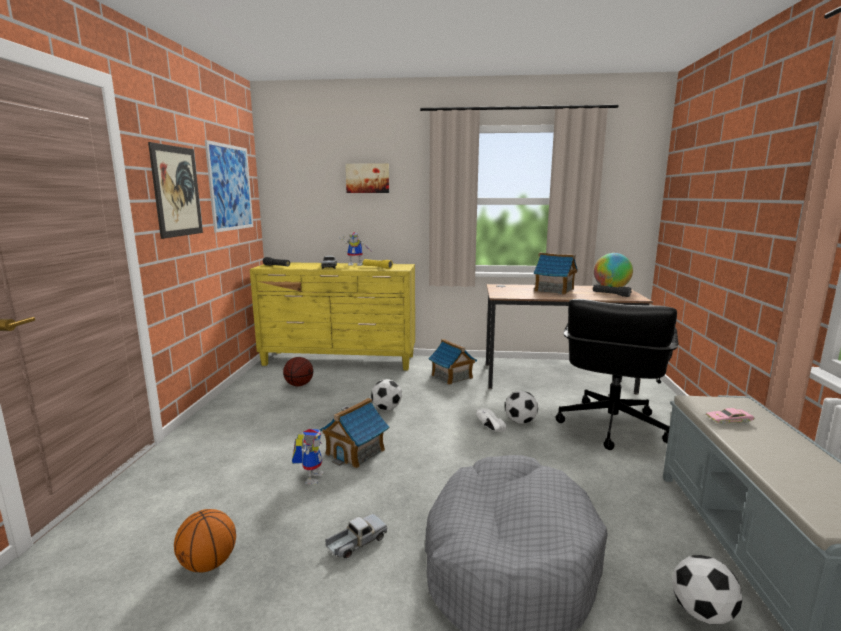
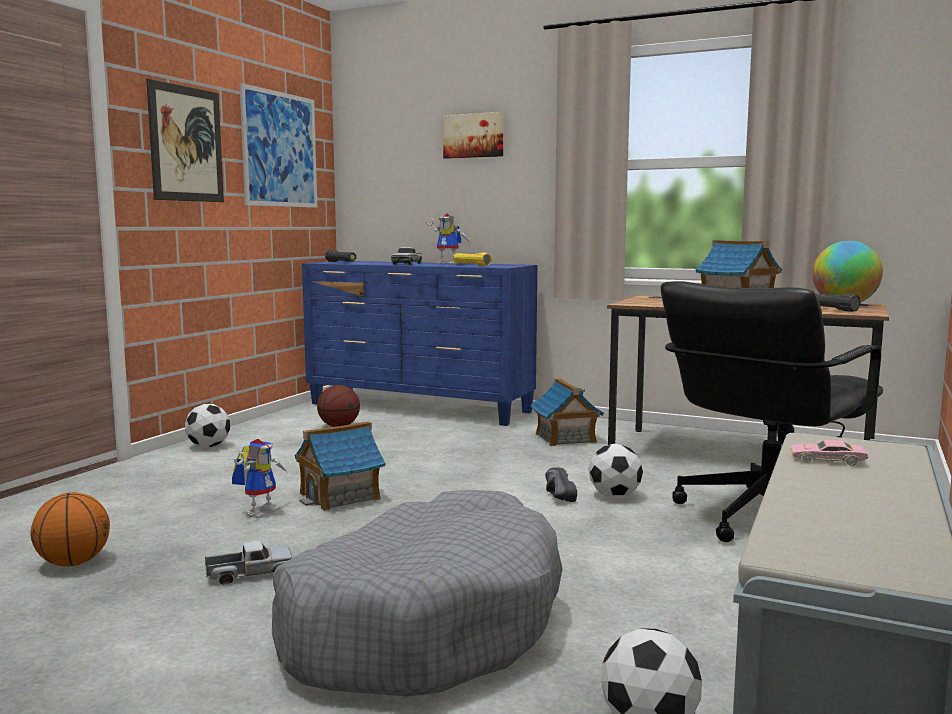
camera: 20 degrees right, 5 degrees down
yellow dresser [250,262,415,370] -> blue dresser [302,261,537,426]
football [371,379,402,410] -> football moved to [185,404,230,447]
white shoe [476,408,506,432] -> black shoe [545,467,577,502]

